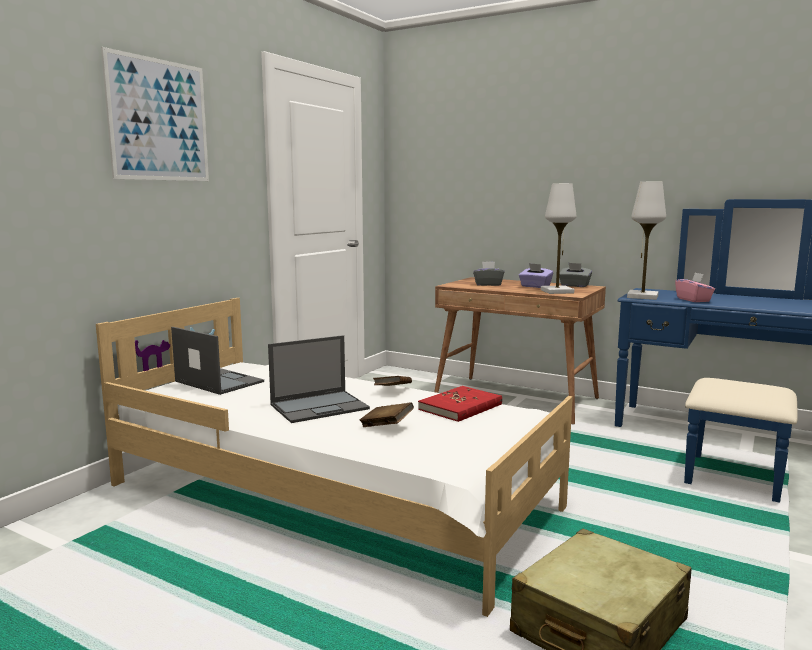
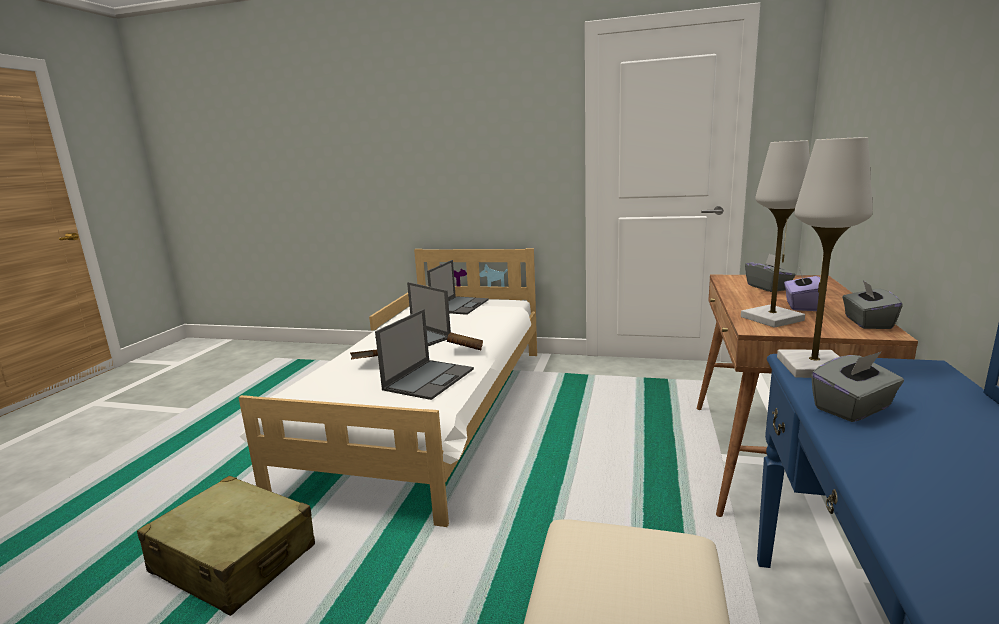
camera: 75 degrees right, 5 degrees up
picture [101,47,209,181] -> none
red book [418,386,502,422] -> laptop [375,309,474,400]
pink tissue box [675,273,715,302] -> grey tissue box [811,351,904,422]

